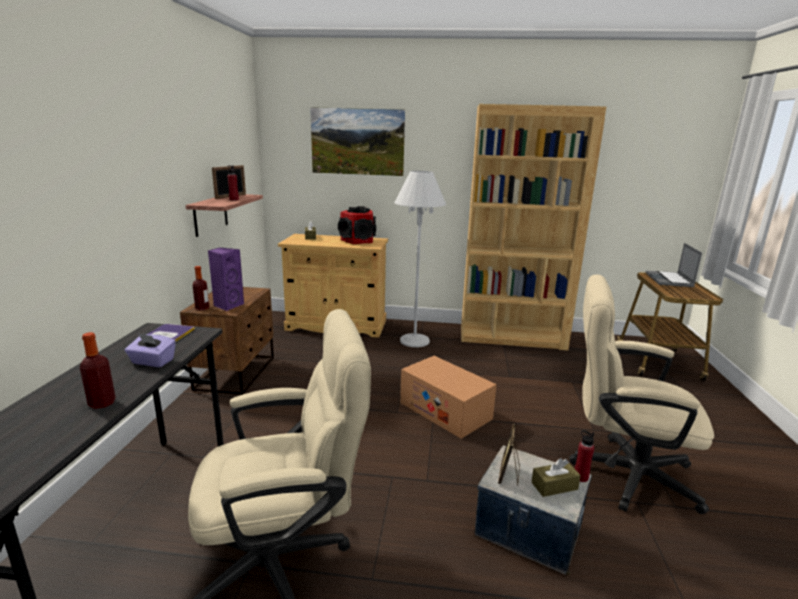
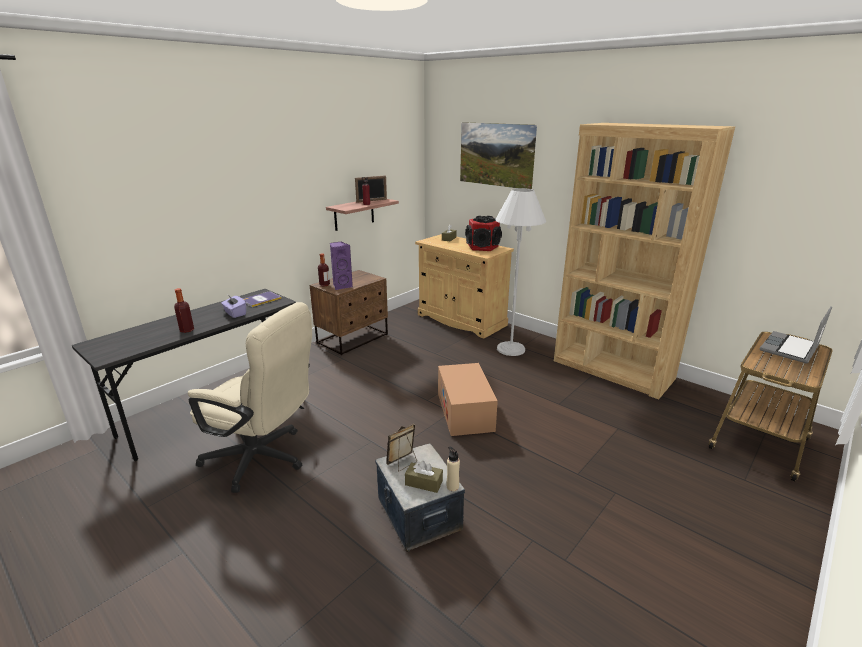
camera: 35 degrees right, 5 degrees up
beige office chair [570,274,714,514] -> none
red bottle [575,430,595,482] -> beige bottle [447,446,460,491]

